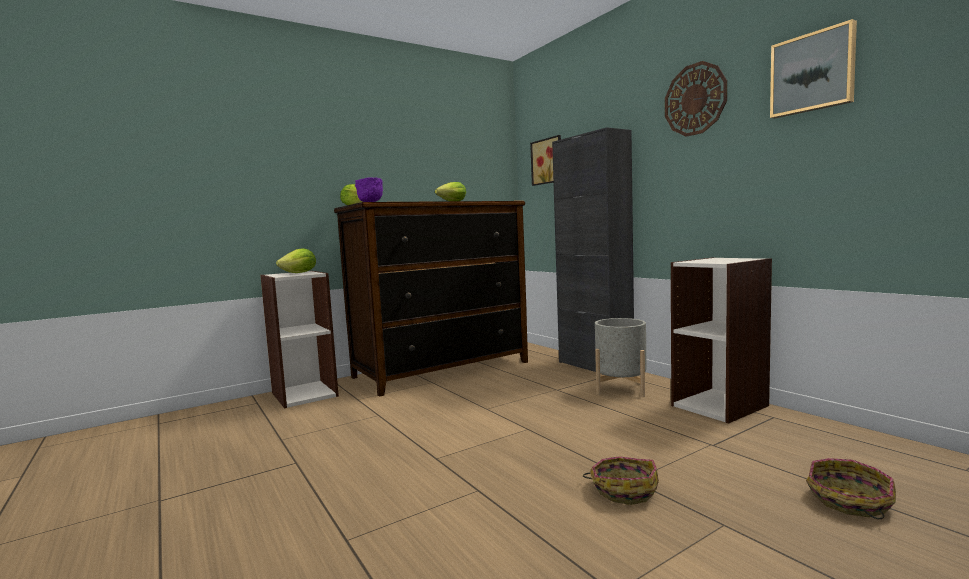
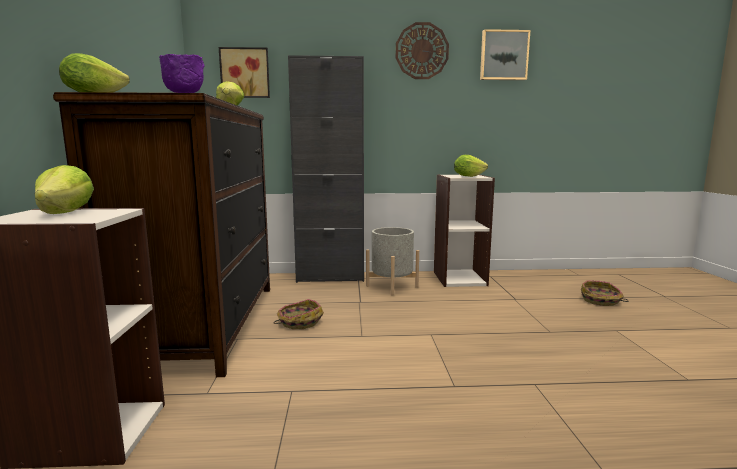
camera: 60 degrees left, 5 degrees up
basket [583,456,659,505] -> basket moved to [274,299,324,329]
none -> lettuce [454,155,488,177]

